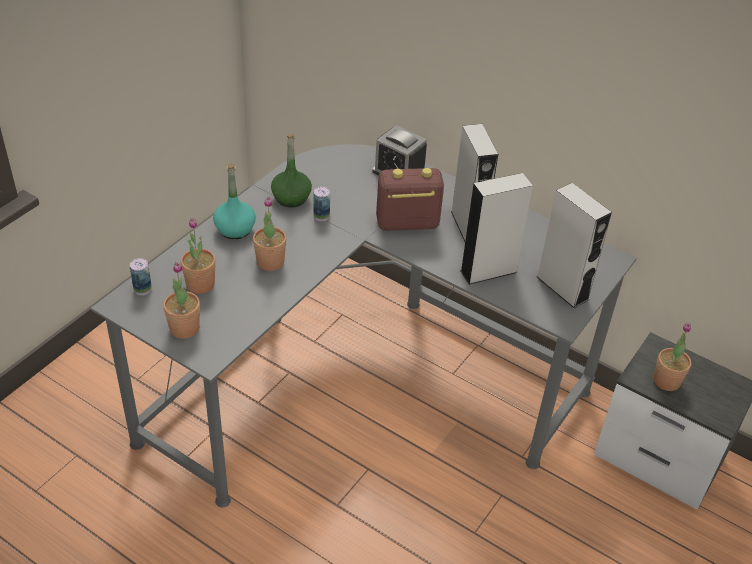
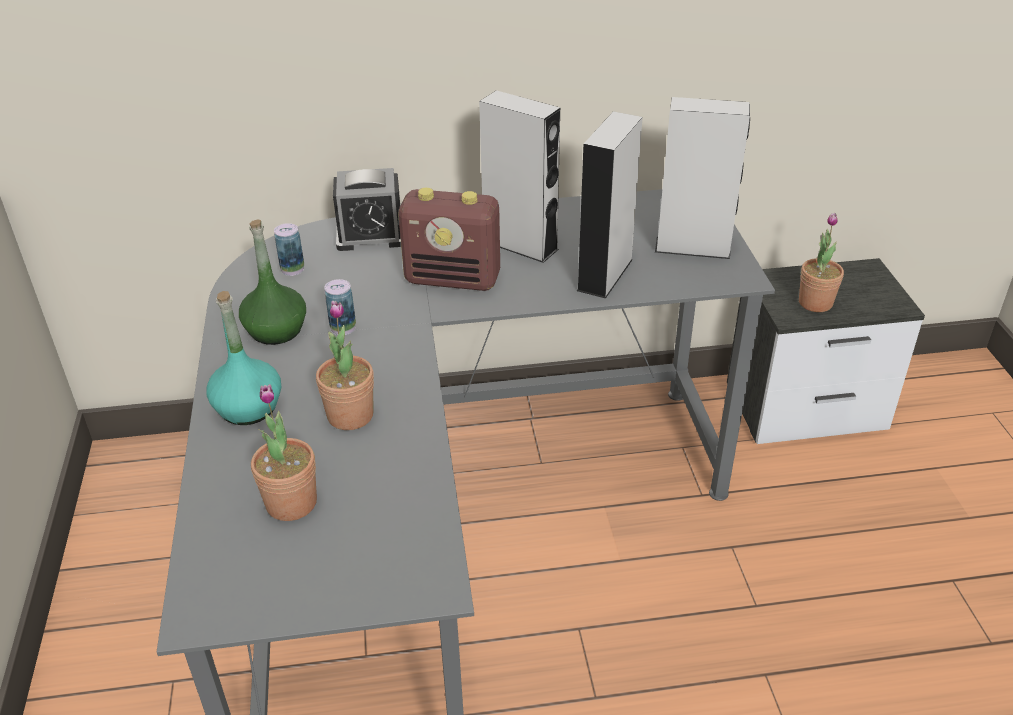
camera: 40 degrees left, 5 degrees down
can [130,258,152,295] -> can moved to [274,223,304,276]
potted plant [163,262,200,339] -> none
radio [376,168,444,231] -> radio turned 120 degrees counterclockwise [398,188,500,291]

